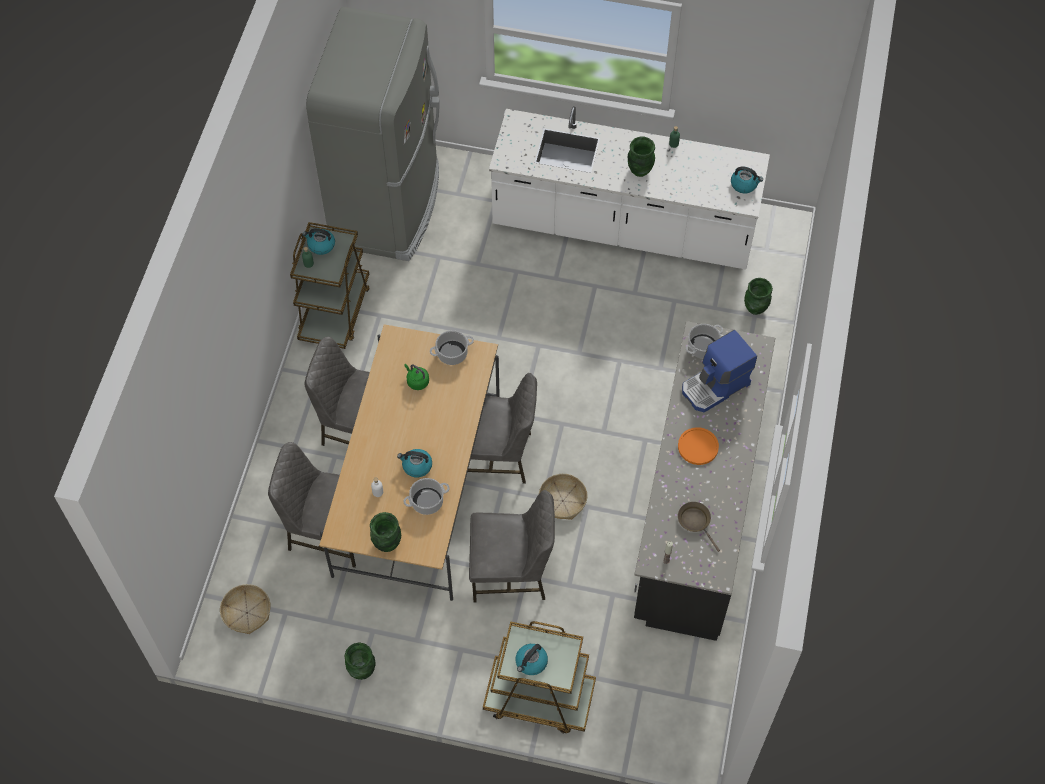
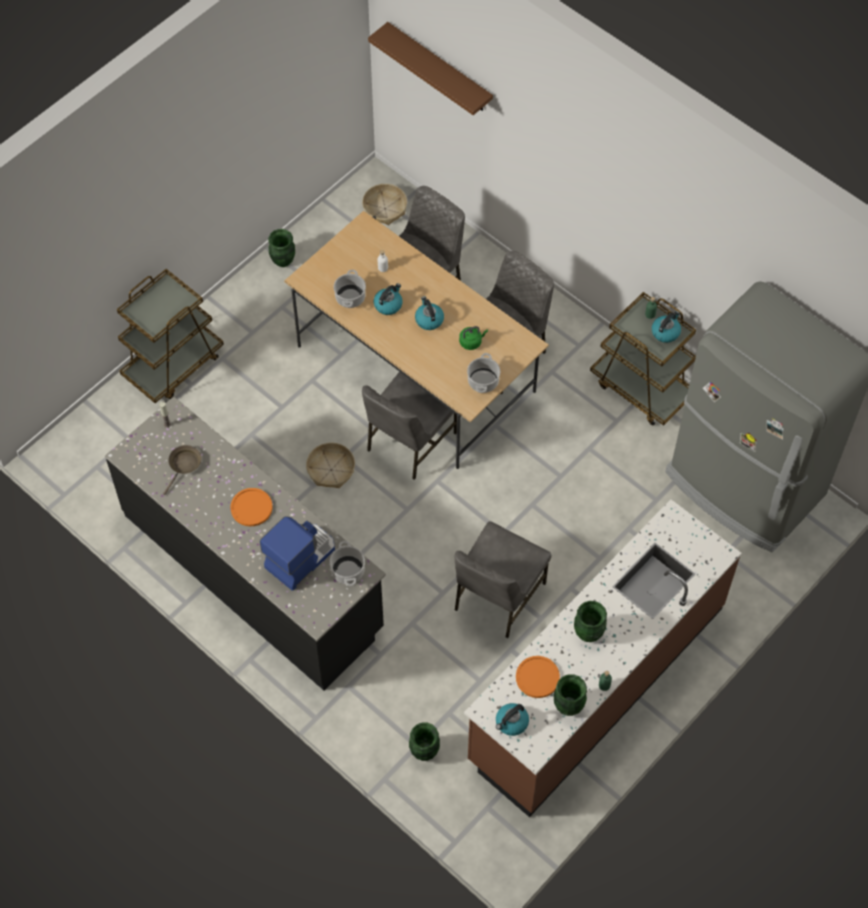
camera: 120 degrees right, 0 degrees up
green vase [370,512,401,552] -> green vase moved to [554,674,587,716]
grey chair [469,490,555,602] -> grey chair moved to [455,521,551,638]
white counter [489,106,770,270] -> brown counter [464,499,742,817]
kettle [515,644,548,675] -> kettle moved to [415,296,444,330]
brown frying pan [678,502,720,552] -> brown frying pan turned 60 degrees counterclockwise [163,445,202,495]
coffee machine [682,330,757,412] -> coffee machine turned 45 degrees clockwise [260,516,335,591]
none -> brown shelf [368,22,493,115]
none -> orange plate [516,656,560,698]

